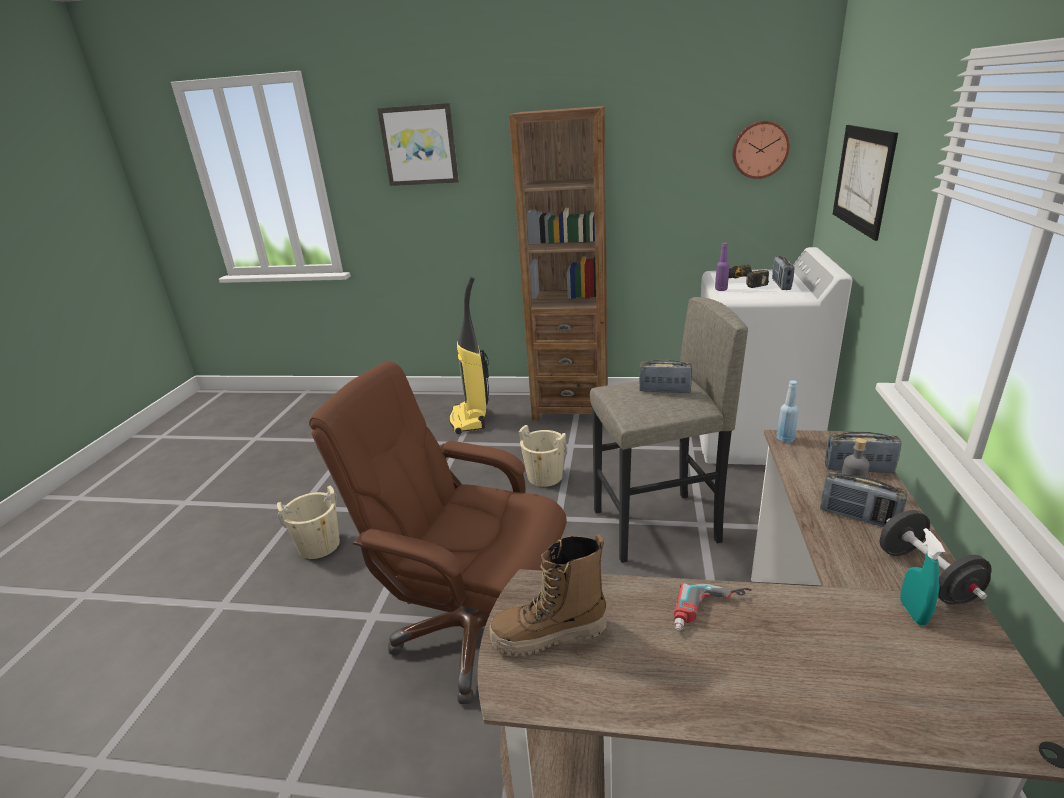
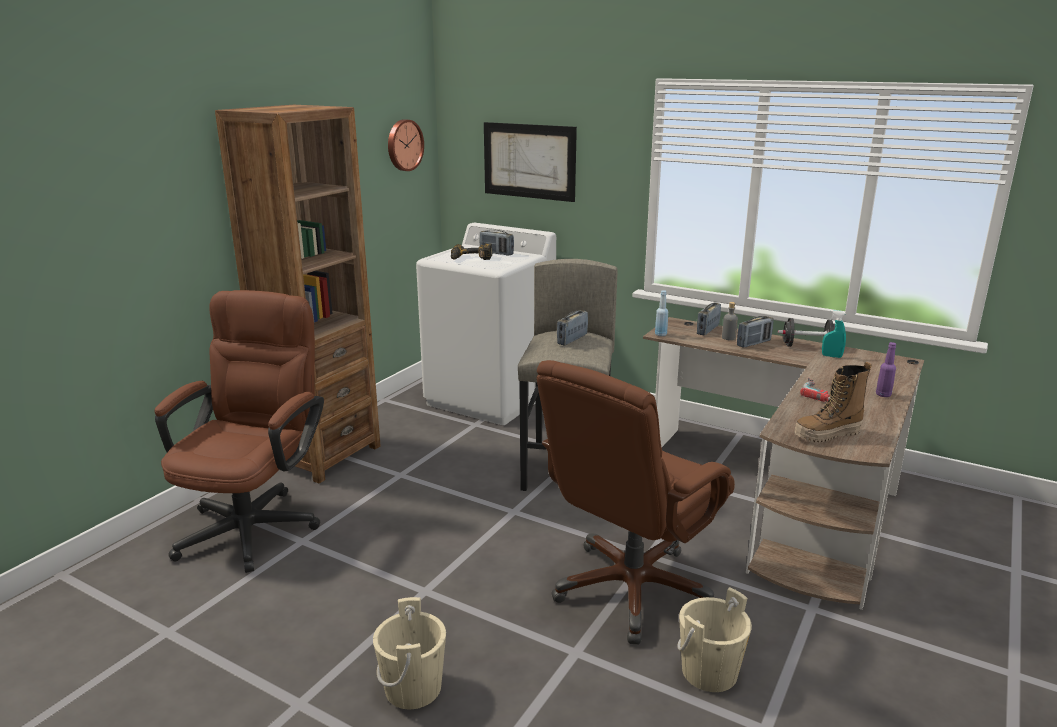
camera: 70 degrees left, 5 degrees down
picture [377,103,459,186] -> none
vacuum cleaner [449,276,489,434] -> brown office chair [154,290,324,573]
boot [489,534,606,656] -> boot turned 60 degrees clockwise [794,362,872,443]
beige bucket [519,425,567,487] -> beige bucket moved to [677,587,752,692]
purple bottle [715,243,729,291] -> purple bottle moved to [876,342,896,397]

